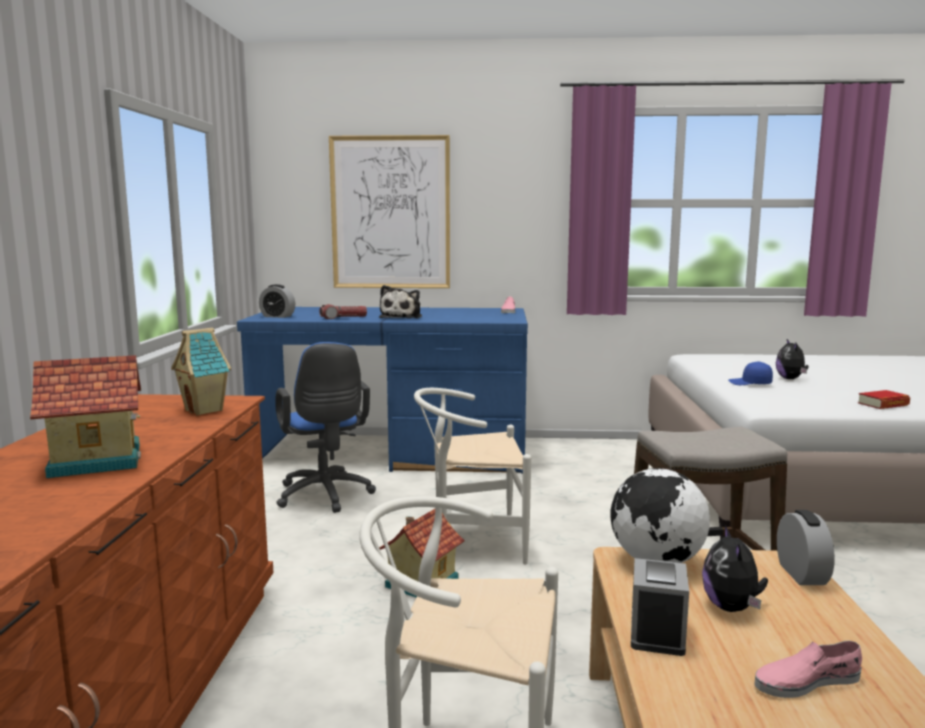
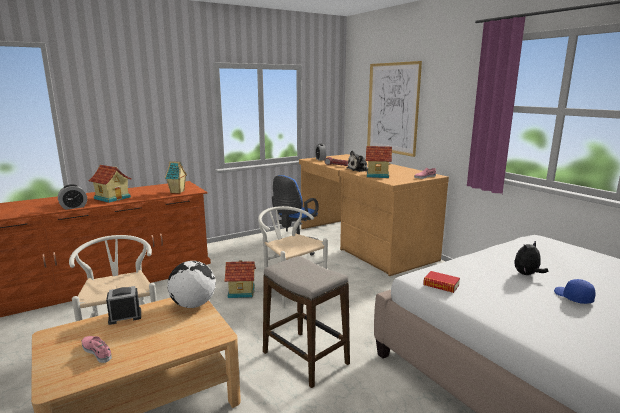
camera: 55 degrees right, 5 degrees up
blue desk [237,307,528,474] -> brown desk [299,154,449,276]
plush toy [702,525,768,612] -> none
blue cap [728,361,773,385] -> blue cap moved to [554,279,596,304]
alarm clock [777,510,835,585] -> alarm clock moved to [58,184,87,210]
book [858,390,910,409] -> book moved to [423,271,460,293]
none -> toy house [366,146,392,178]

